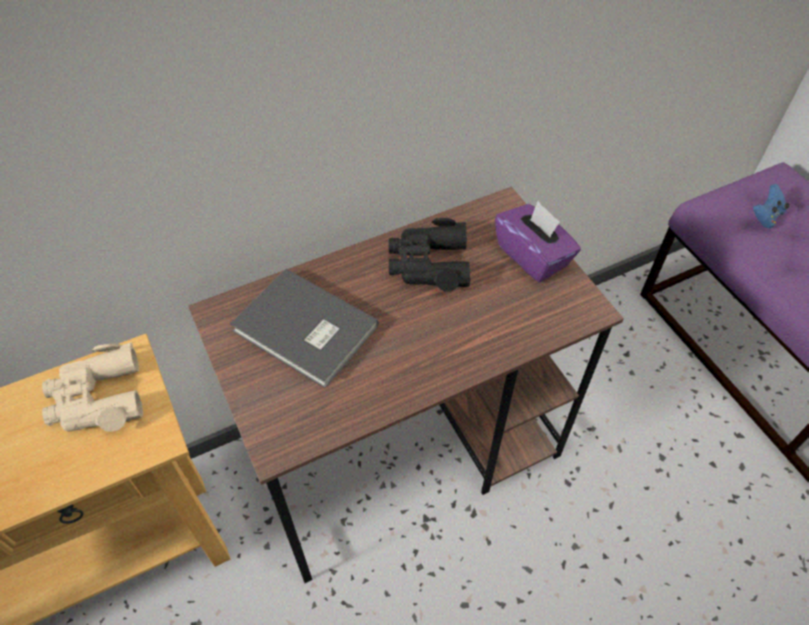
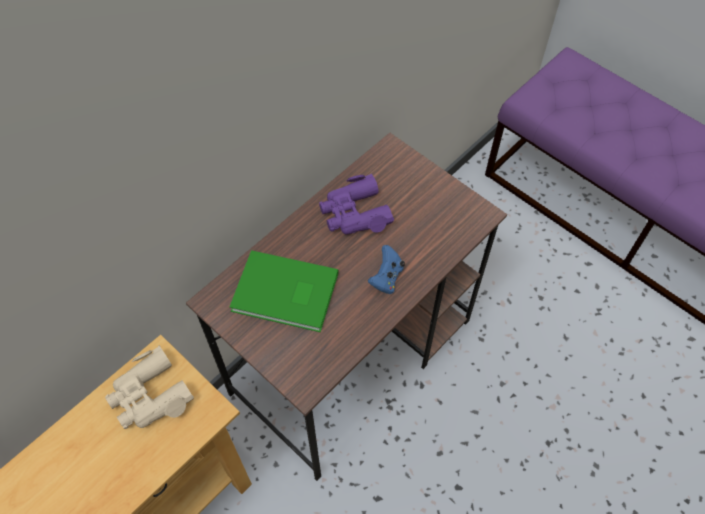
camera: 20 degrees left, 5 degrees up
grey book [230,269,379,388] -> green book [230,250,338,332]
black binoculars [389,218,471,292] -> purple binoculars [319,174,394,235]
purple tissue box [495,201,581,282] -> none
blue game controller [753,184,789,228] -> blue game controller moved to [368,245,405,294]

